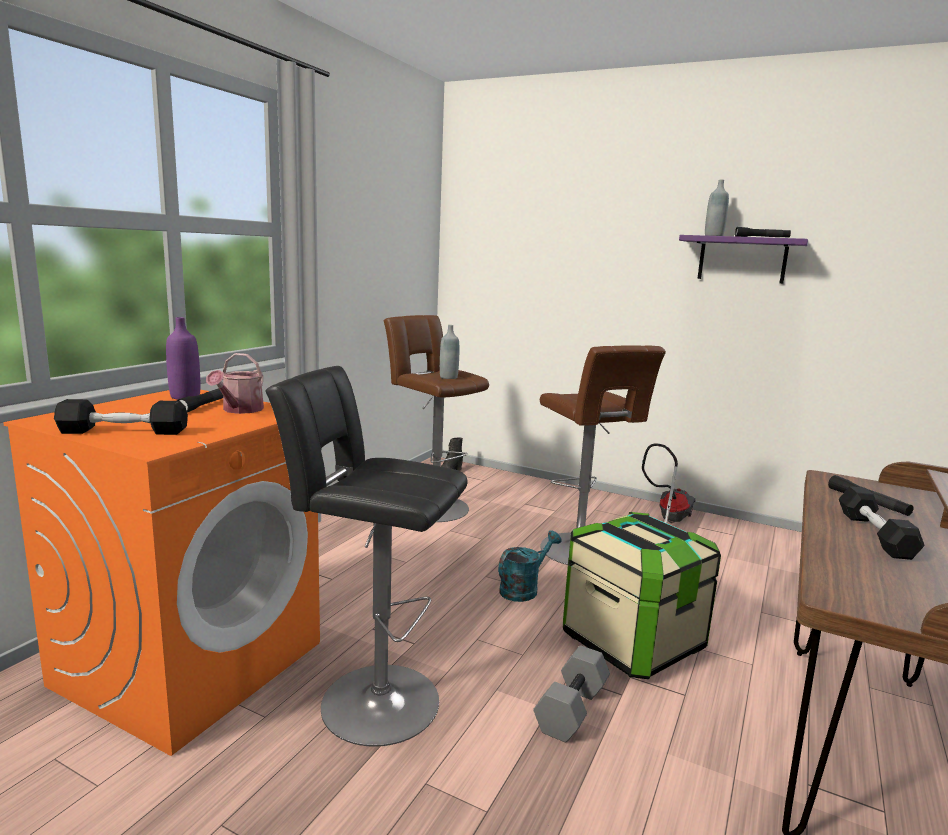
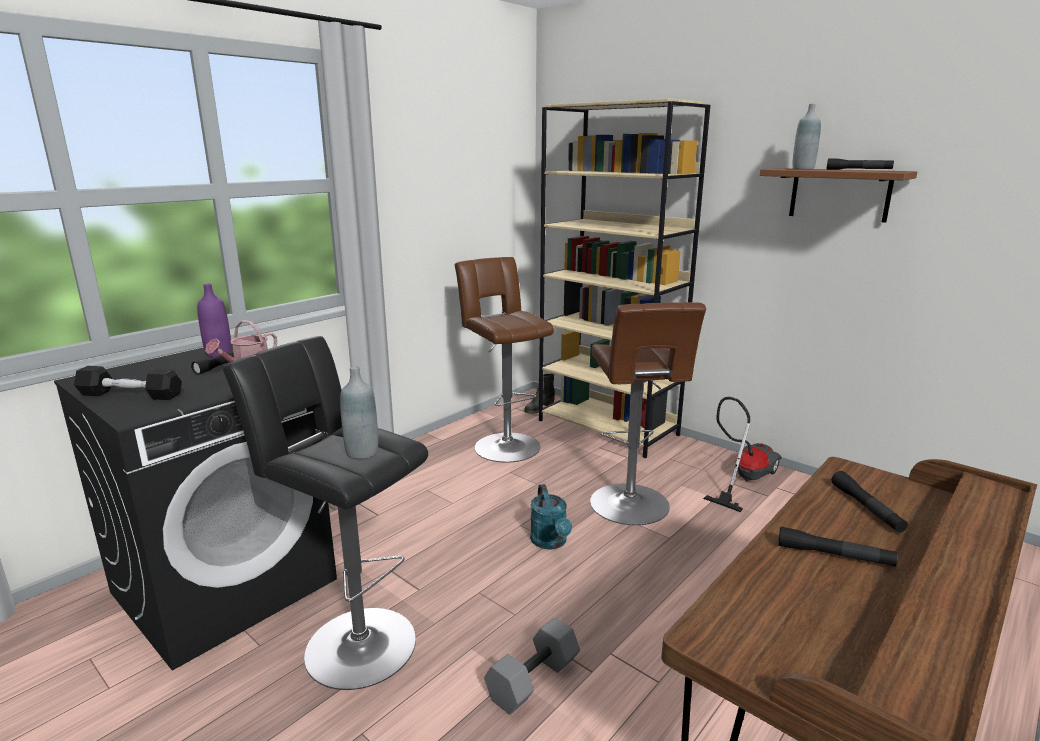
camera: 15 degrees right, 5 degrees up
orange washing machine [3,390,320,756] -> black washing machine [54,344,337,671]
grey bottle [440,325,459,379] -> grey bottle moved to [340,366,378,459]
turquoise watering can [498,530,561,602] -> turquoise watering can turned 105 degrees clockwise [530,484,572,550]
storage box [563,512,721,679] -> none
purple shelf [679,235,808,284] -> brown shelf [760,168,917,223]
black dumbbell [839,486,925,560] -> black flashlight [778,527,897,567]
none -> beige bookcase [539,98,710,458]

